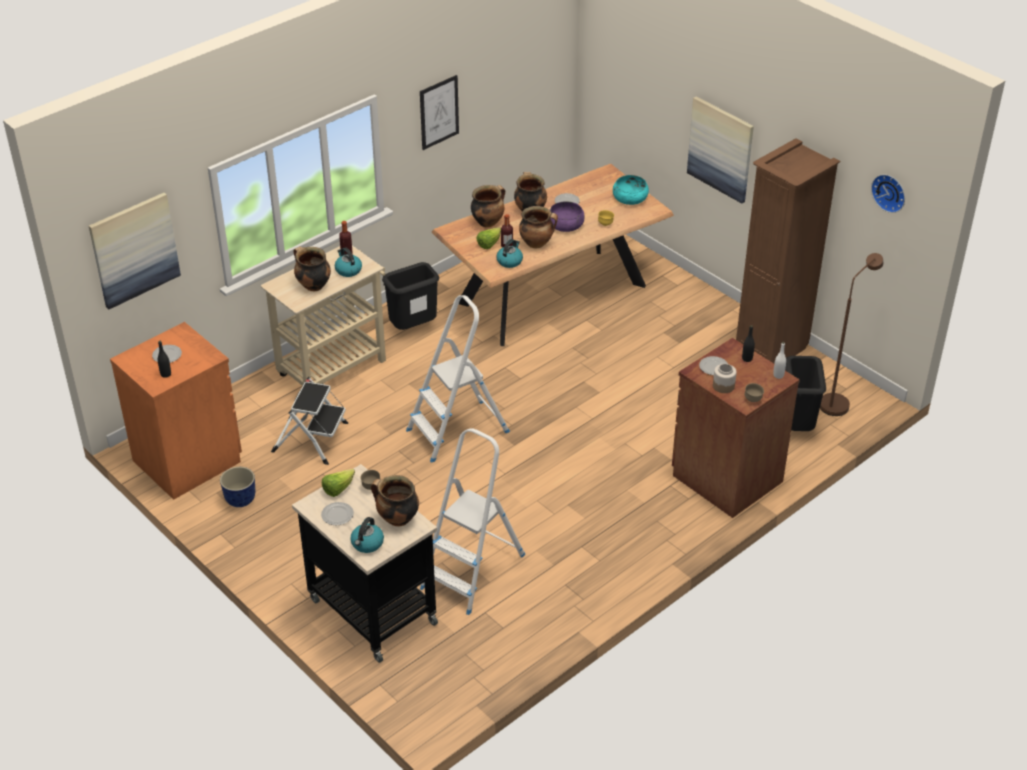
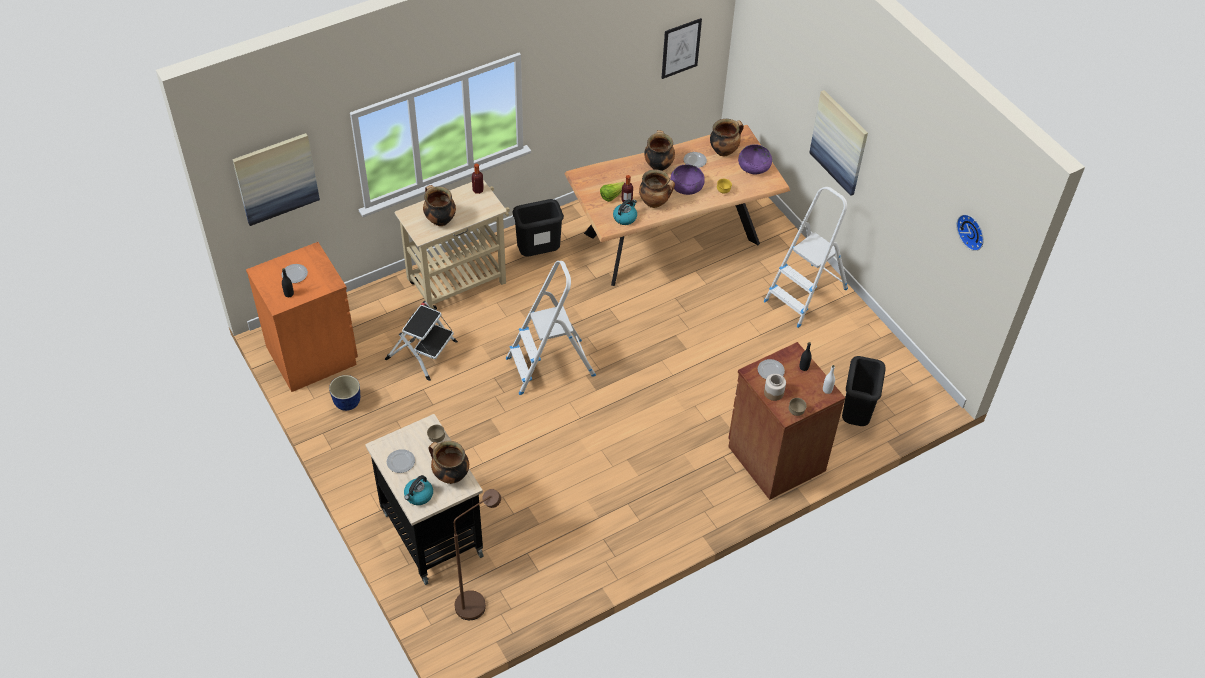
camera: 10 degrees right, 10 degrees up
lettuce [322,469,355,497] -> none
kettle [335,247,362,277] -> none
picture [420,75,459,150] -> picture moved to [662,18,702,79]
white step ladder [420,429,525,615] -> white step ladder moved to [763,187,848,328]
cooking pot [471,185,505,227] -> cooking pot moved to [710,119,744,156]
turquoise bowl [613,175,649,205] -> purple bowl [738,144,772,174]
brown cabinet [736,138,841,364] -> none
brown floor lamp [820,253,883,416] -> brown floor lamp moved to [454,489,501,620]

